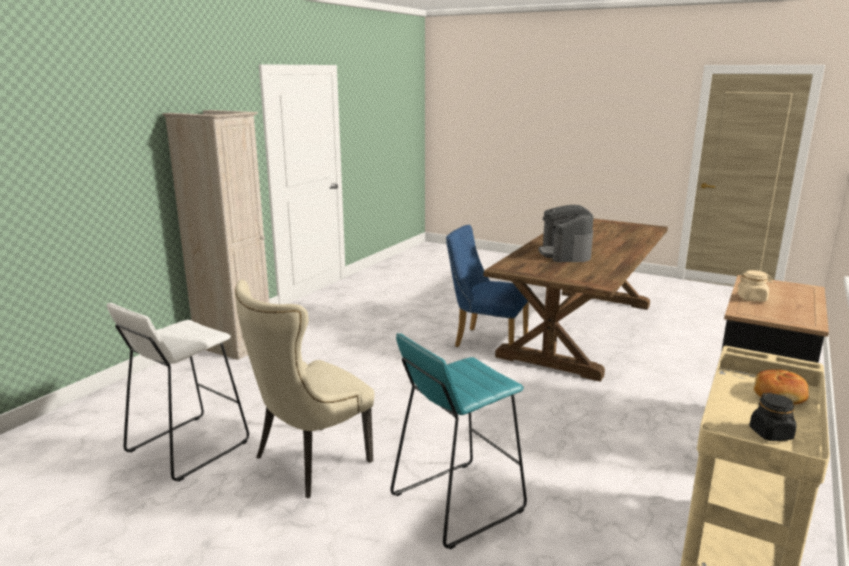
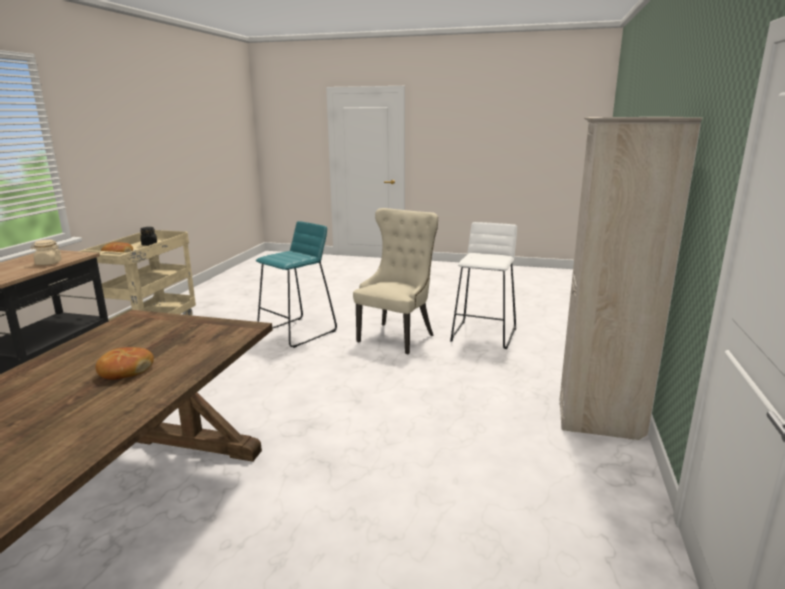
camera: 165 degrees right, 0 degrees up
blue chair [446,225,531,347] -> none
coffee machine [539,205,593,262] -> bread [95,347,154,380]

